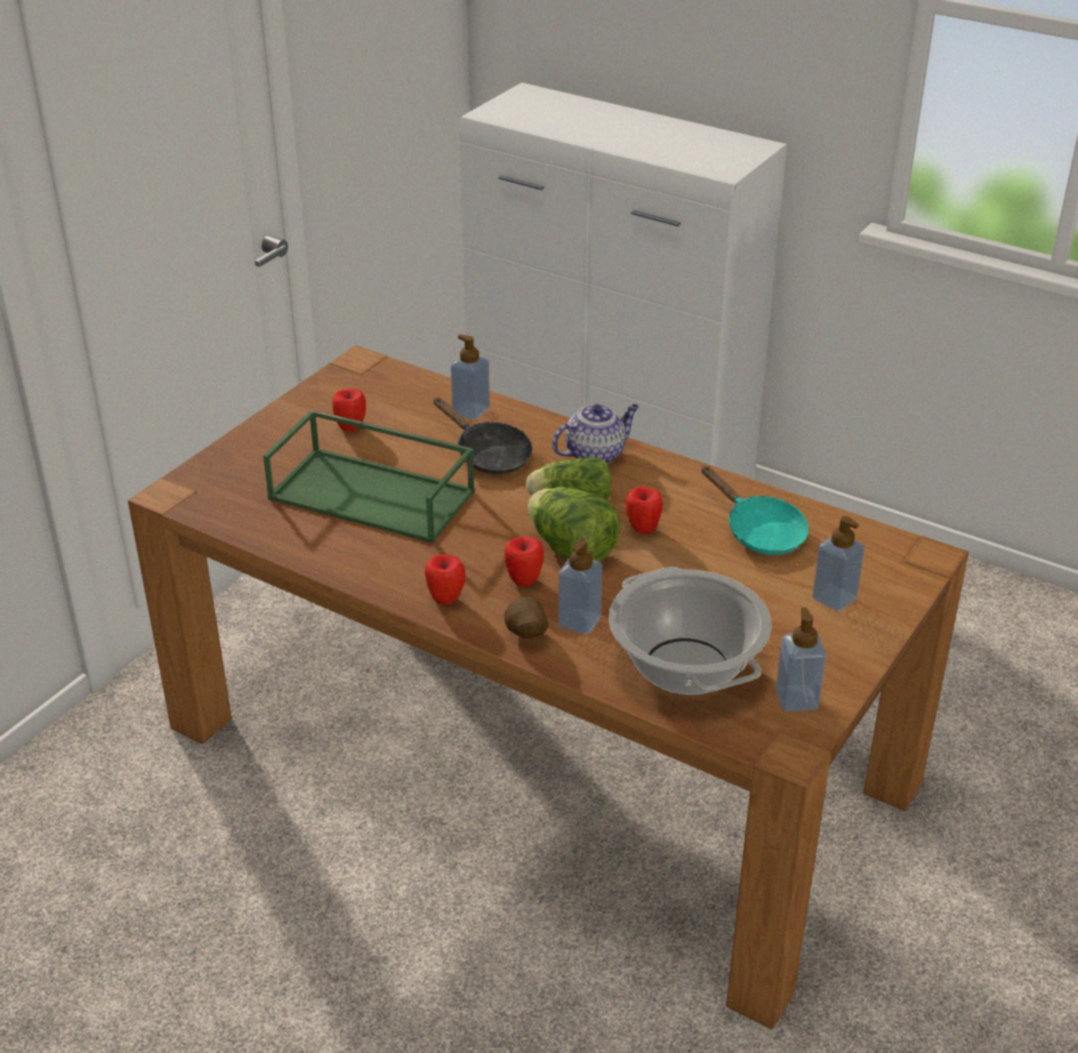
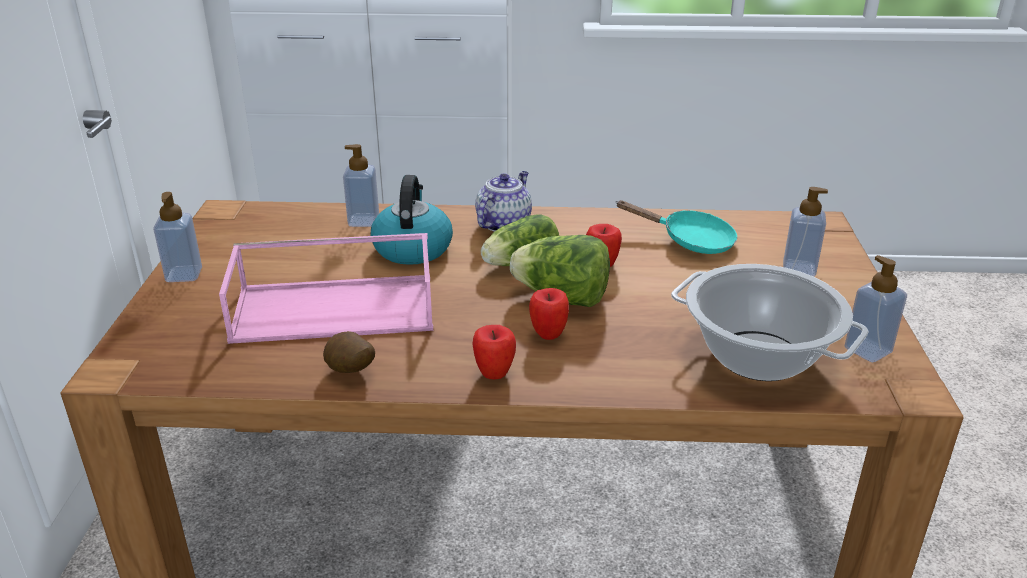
camera: 30 degrees left, 5 degrees down
green tray [263,409,475,543] -> pink tray [219,233,433,344]
apple [332,388,366,431] -> none
black frying pan [433,397,532,474] -> kettle [371,175,453,265]
potato [504,597,548,638] -> potato moved to [323,331,375,373]
soap dispenser [558,538,603,634] -> soap dispenser moved to [153,192,202,282]

